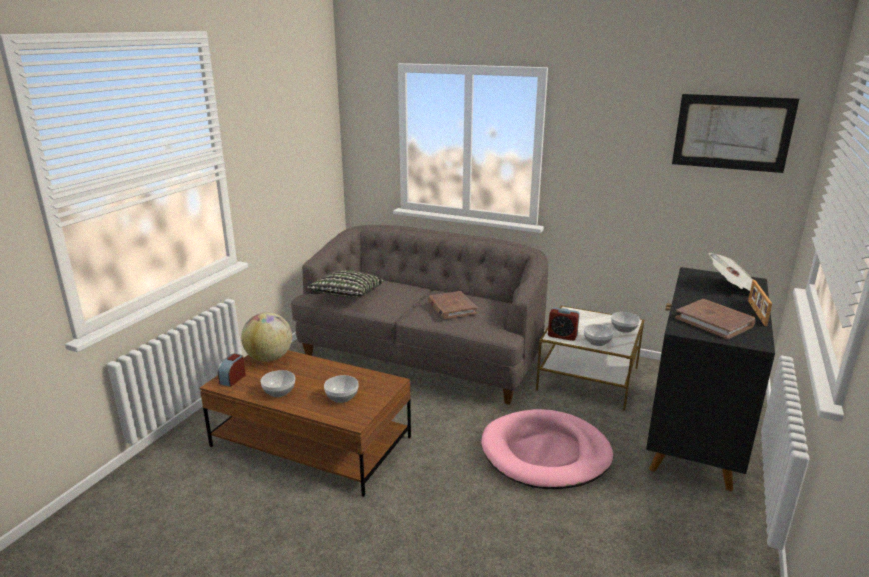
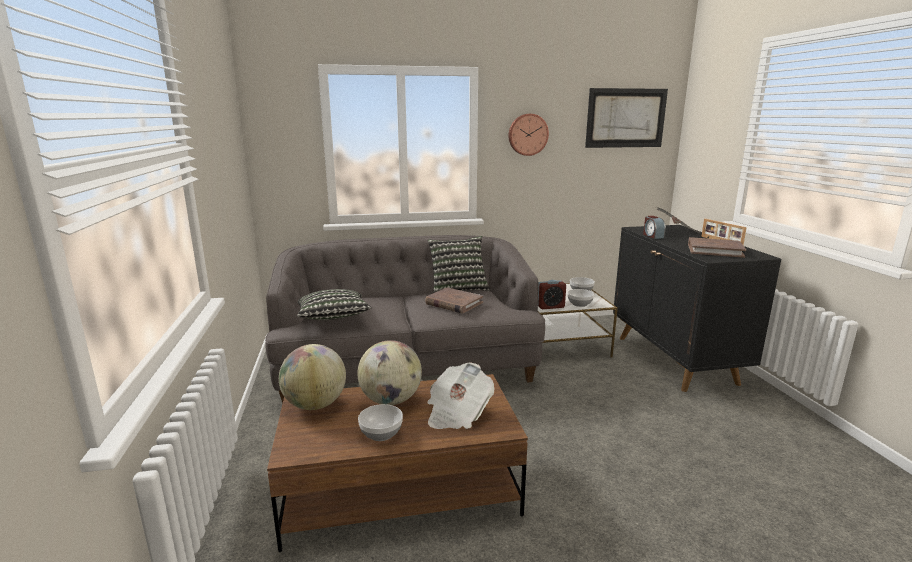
camera: 35 degrees left, 5 degrees down
alarm clock [218,354,246,387] -> alarm clock moved to [643,216,666,239]
bowl [324,375,358,403] -> newspaper [427,363,495,429]
pink dog bed [481,409,613,489] -> none
none -> globe [357,340,422,405]
none -> pillow [428,236,490,293]
none -> wall clock [508,114,549,156]

